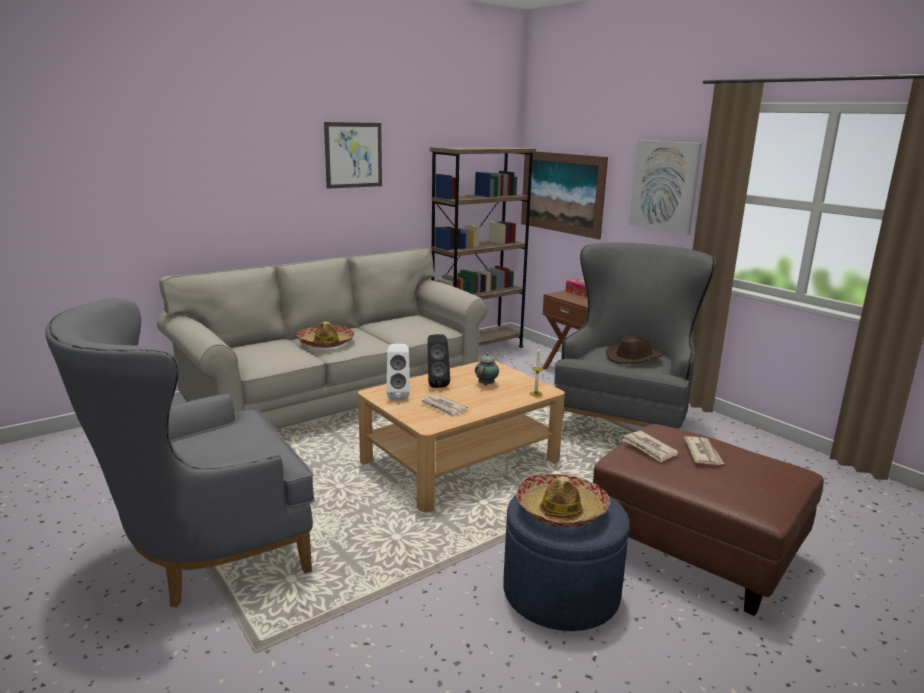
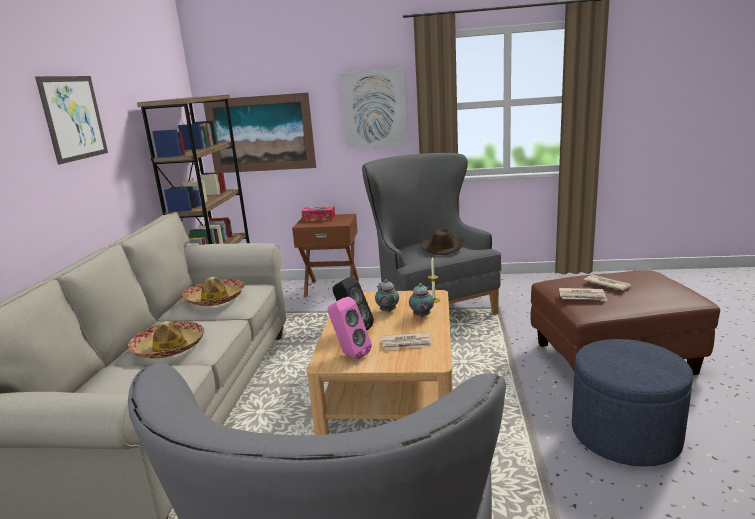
camera: 45 degrees left, 0 degrees up
white speaker [386,344,410,400] -> pink speaker [328,297,372,360]
hat [516,474,610,527] -> hat moved to [182,277,245,306]
none -> teapot [409,283,434,317]

